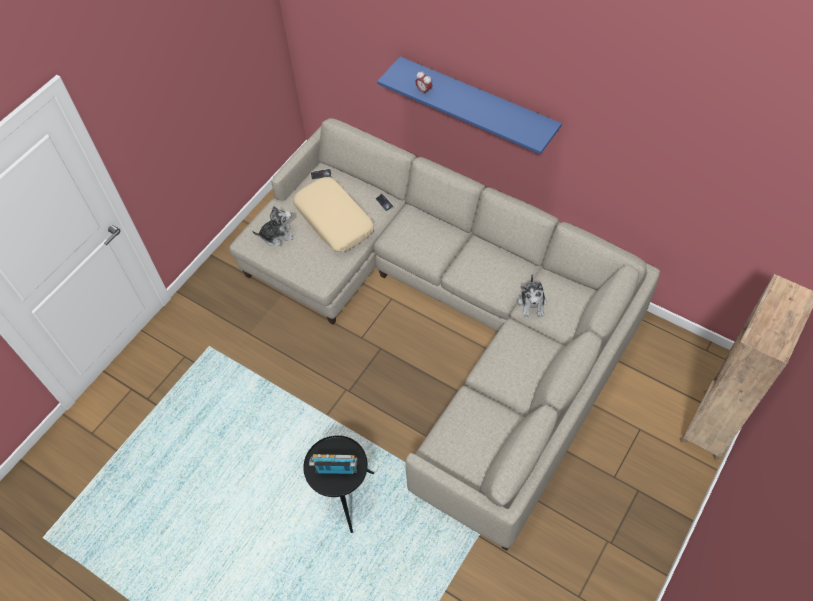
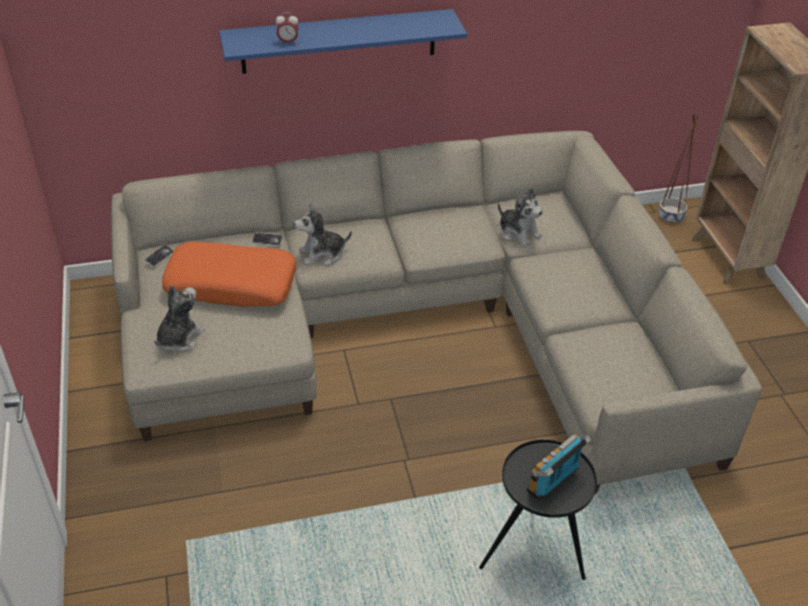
camera: 50 degrees left, 15 degrees down
beige pillow [293,177,374,252] -> orange pillow [162,242,296,306]
none -> plush toy [294,204,352,266]
none -> brown planter [658,114,698,224]

